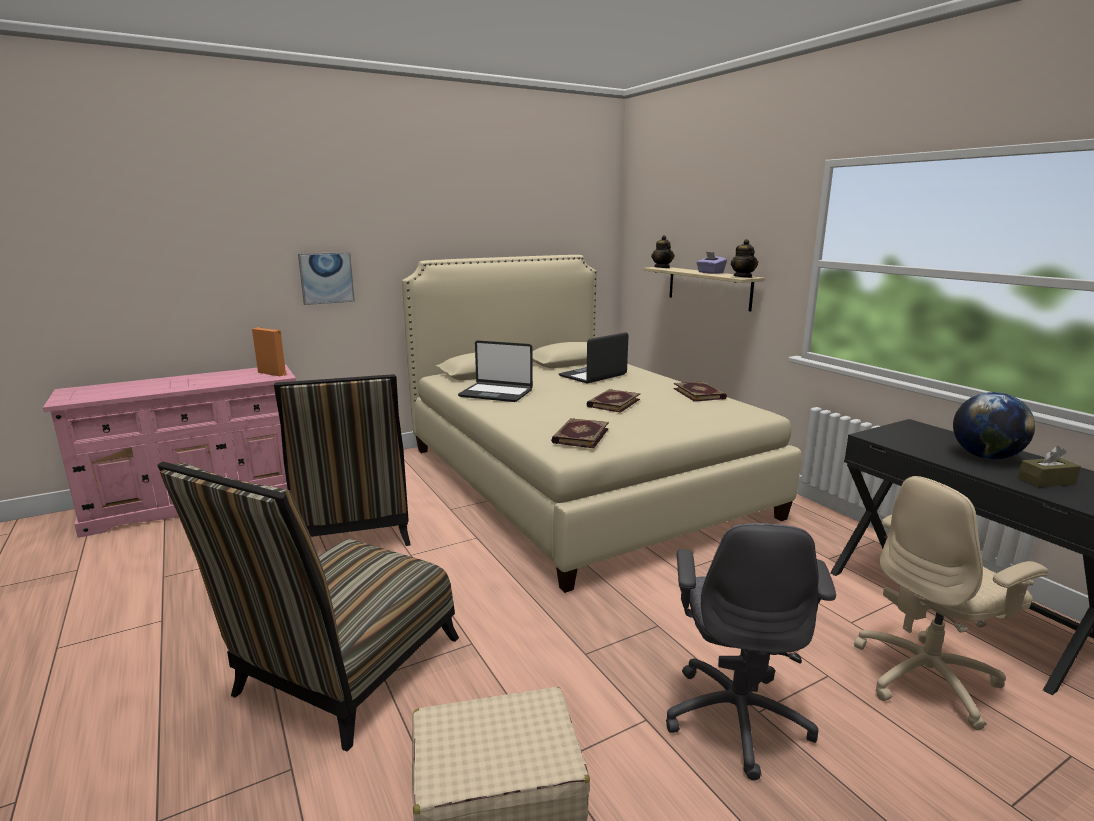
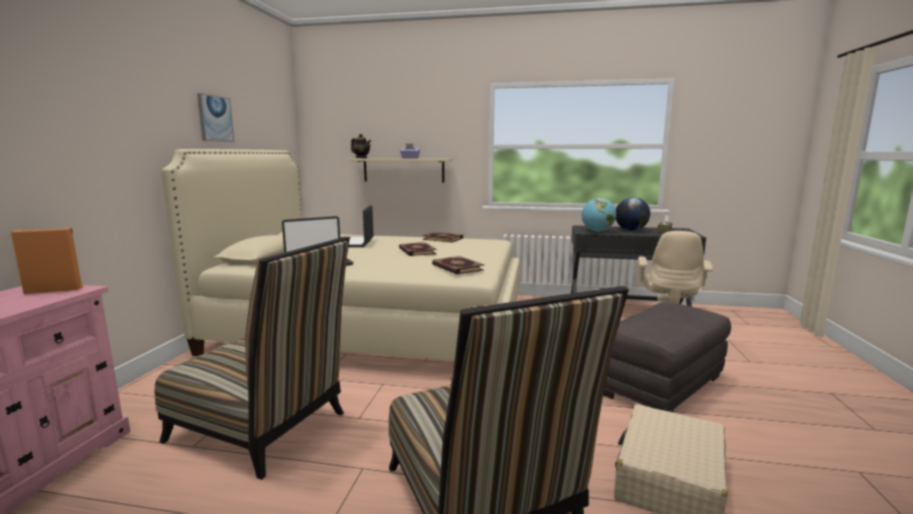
camera: 50 degrees left, 5 degrees down
picture [298,252,355,305] -> picture moved to [197,93,234,142]
grey office chair [666,523,836,781] -> grey ottoman [603,302,731,412]
teapot [731,239,758,278] -> none
none -> globe [582,198,616,232]

